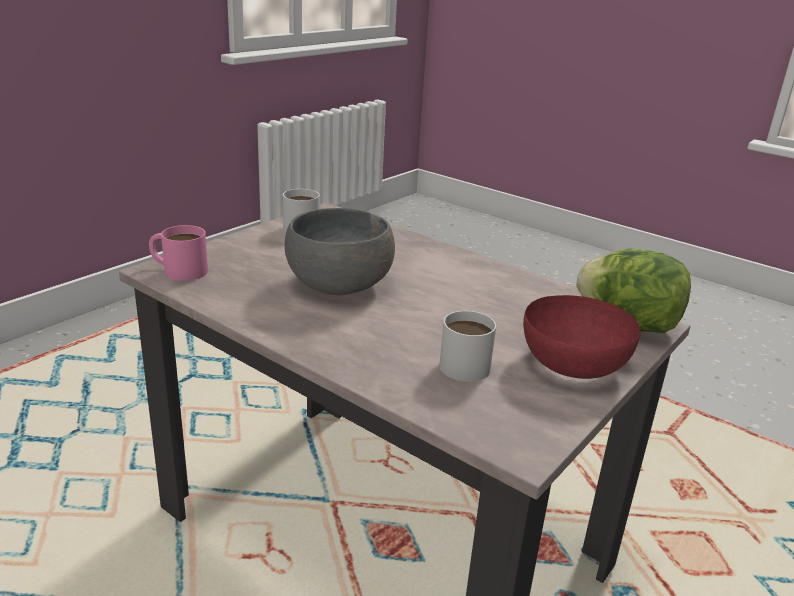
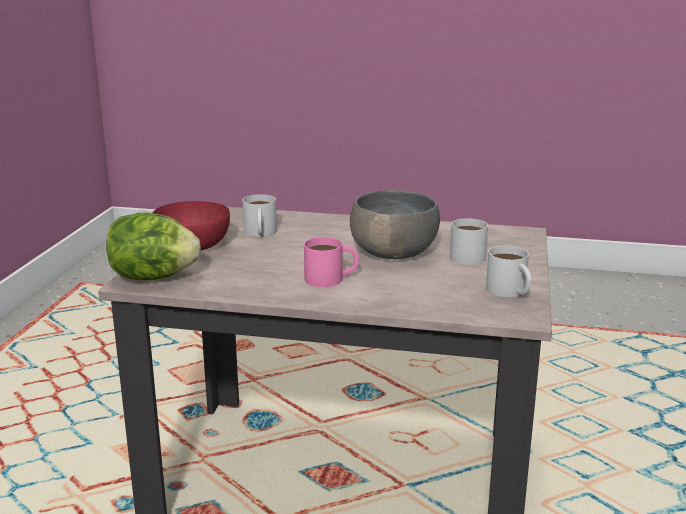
camera: 155 degrees right, 5 degrees down
pink mug [149,225,208,281] -> pink mug moved to [304,237,359,287]
none -> white mug [450,218,488,265]

